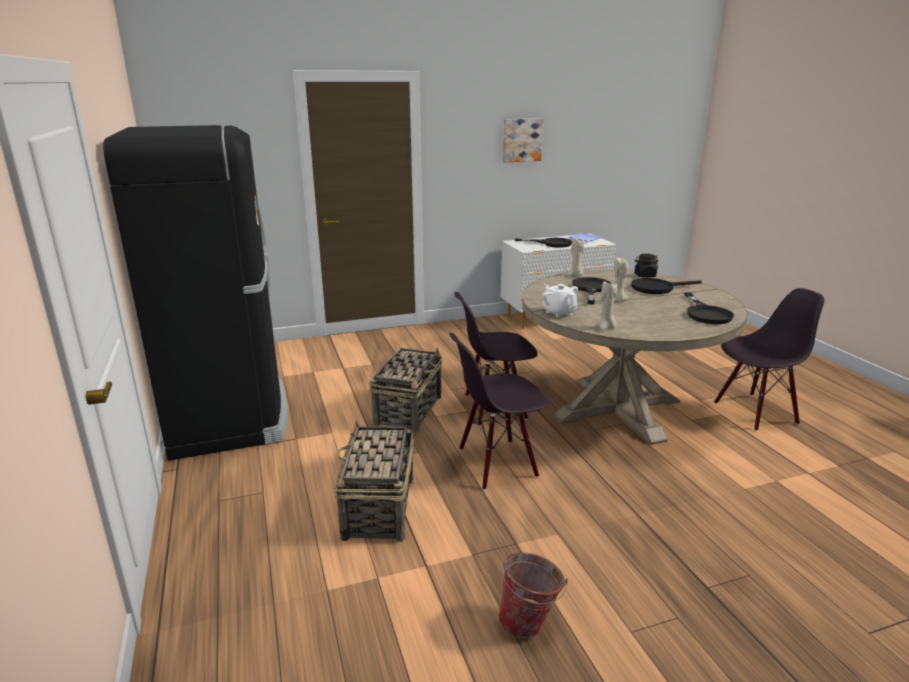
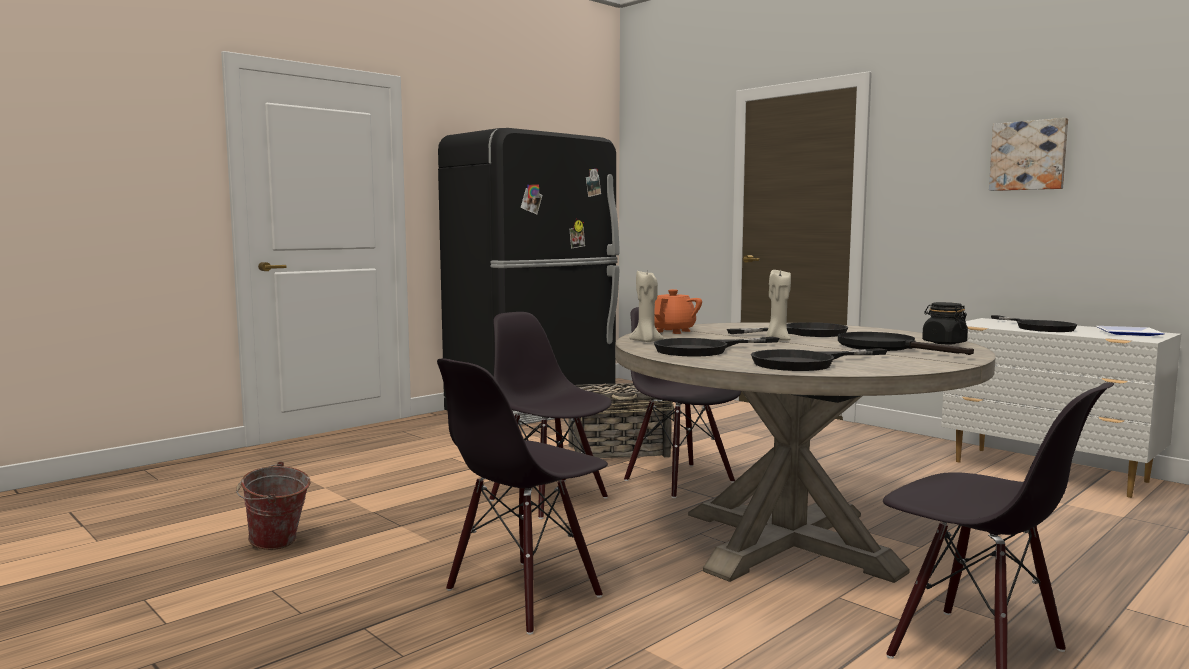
camera: 65 degrees right, 15 degrees down
basket [335,421,414,542] -> none
white teapot [542,284,578,318] -> orange teapot [654,289,702,334]
beige candle [568,238,584,276] -> none
none -> black chair [437,358,608,635]
none -> black frying pan [654,337,779,356]

